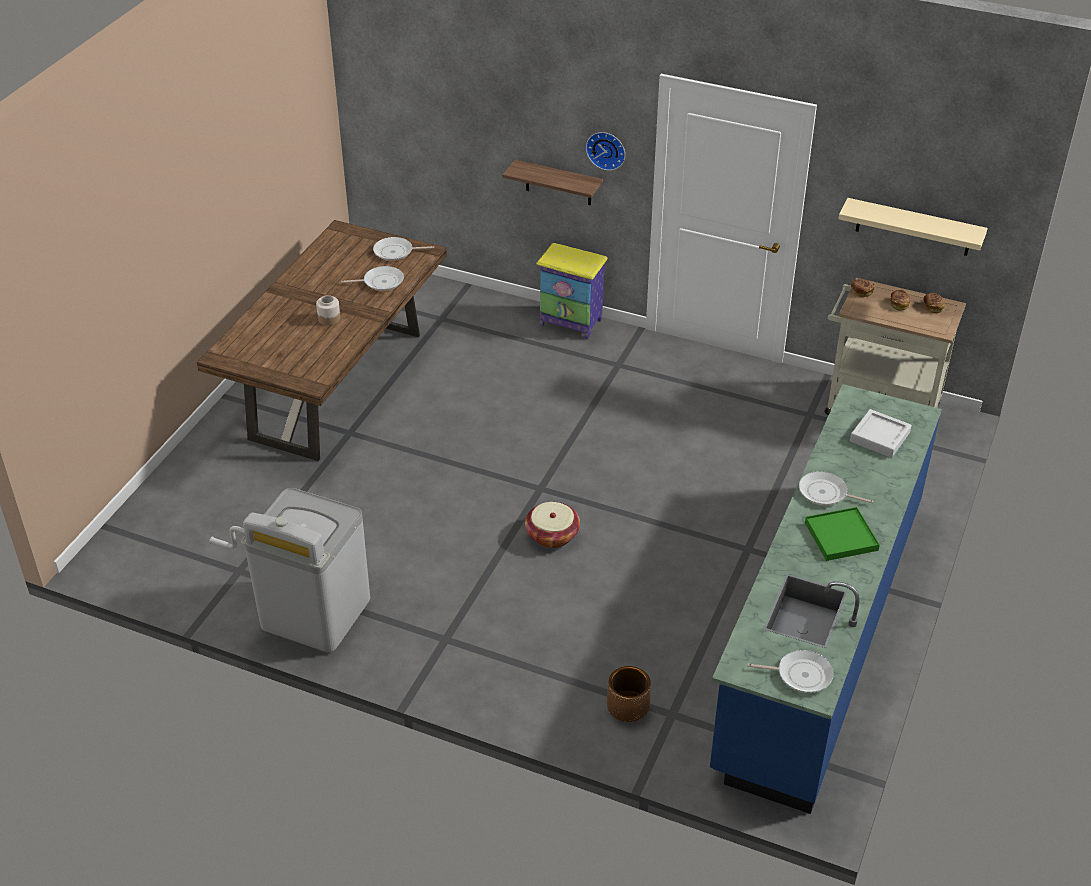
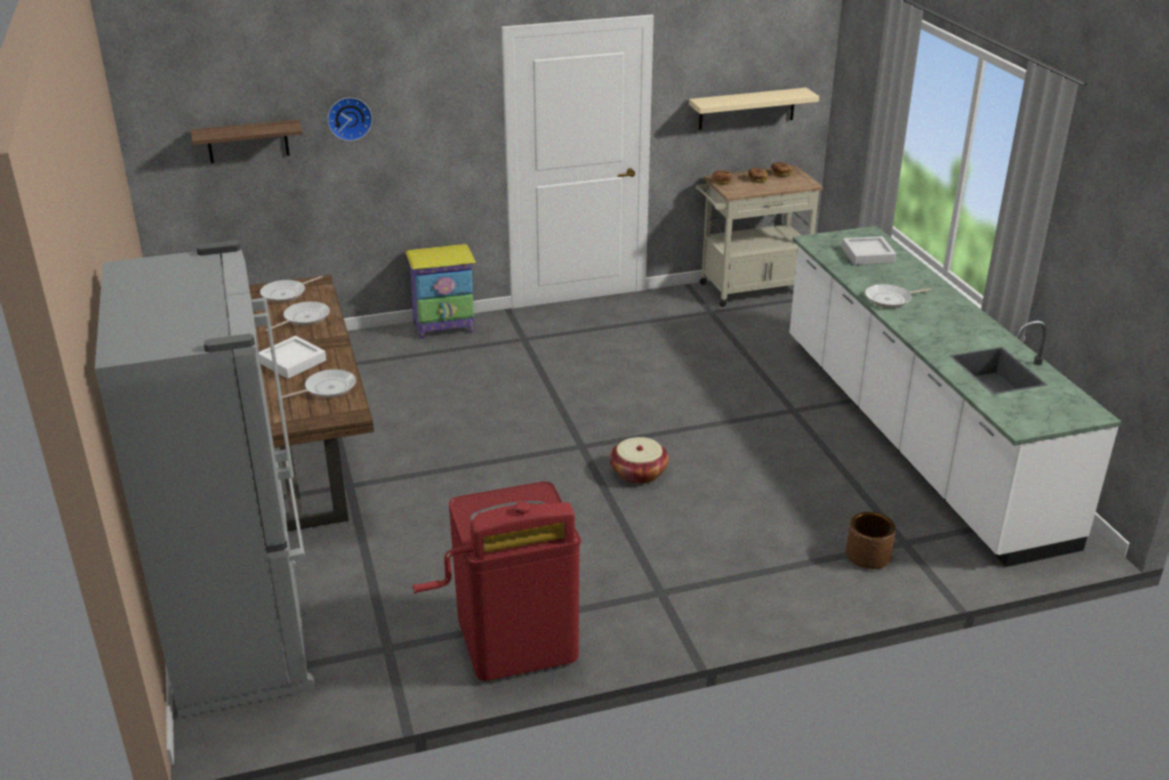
camera: 40 degrees left, 10 degrees down
grey washing machine [209,488,370,652] -> red washing machine [413,482,581,681]
jar [316,295,340,326] -> white tray [259,336,326,379]
shelf [502,160,603,205] -> shelf moved to [191,119,303,163]
wall clock [586,132,625,171] -> wall clock moved to [327,98,372,141]
blue counter [710,384,942,814] -> white counter [789,226,1121,567]
frying pan [748,650,834,693] -> frying pan moved to [282,369,356,398]
green tray [805,507,880,561] -> none
none -> grey fridge [95,240,315,717]

